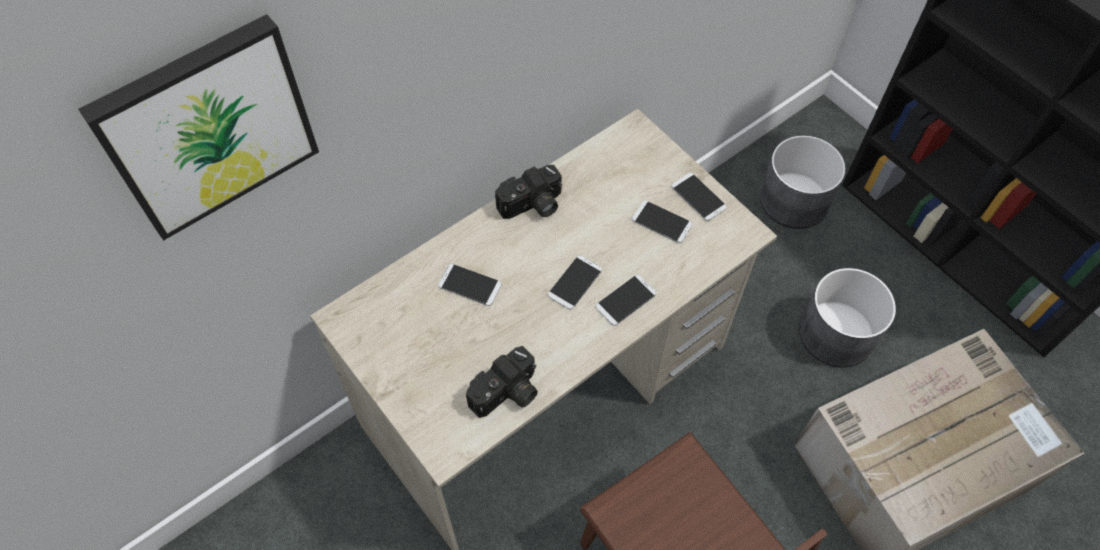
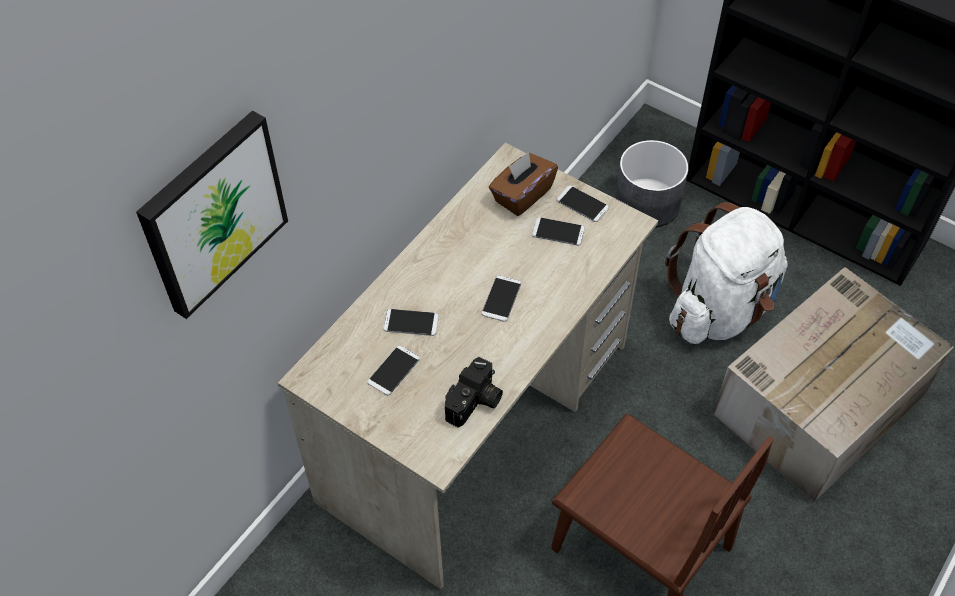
camera: 15 degrees left, 5 degrees down
camera [495,165,562,219] -> none
phone [596,275,657,326] -> phone moved to [368,345,420,395]
grey planter [799,268,896,368] -> white backpack [665,202,788,344]
none -> brown tissue box [489,152,558,216]

